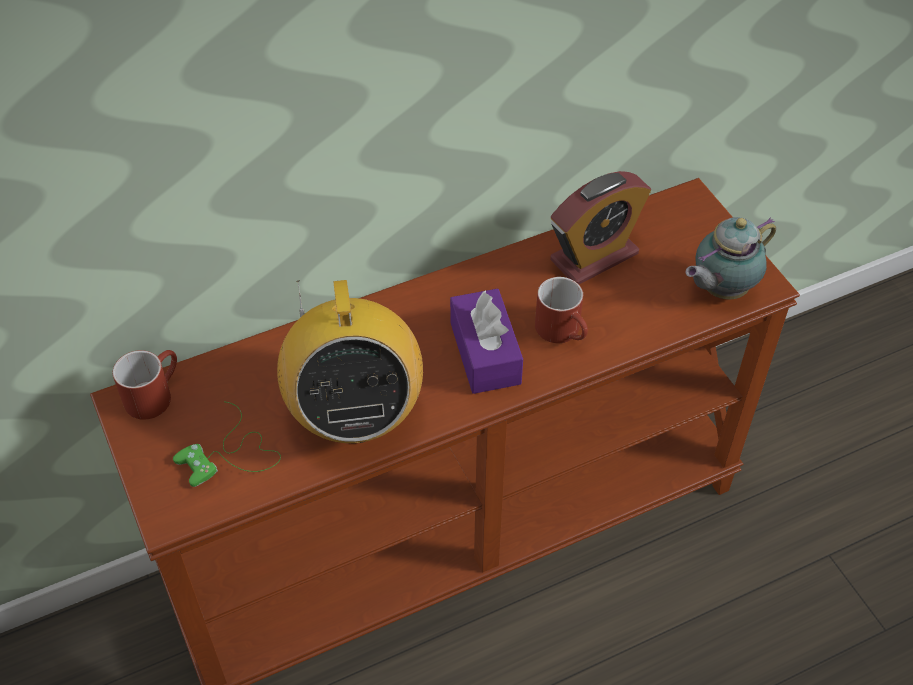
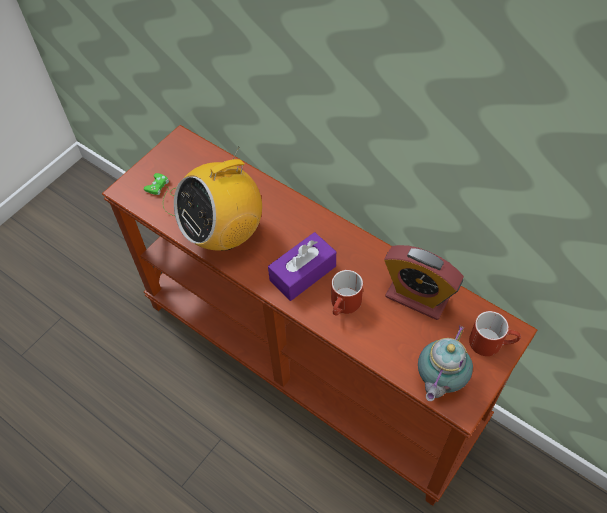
camera: 65 degrees right, 5 degrees up
red mug [113,350,177,420] -> red mug moved to [469,311,521,356]
teapot [685,217,776,299] -> teapot turned 90 degrees counterclockwise [418,325,473,401]

